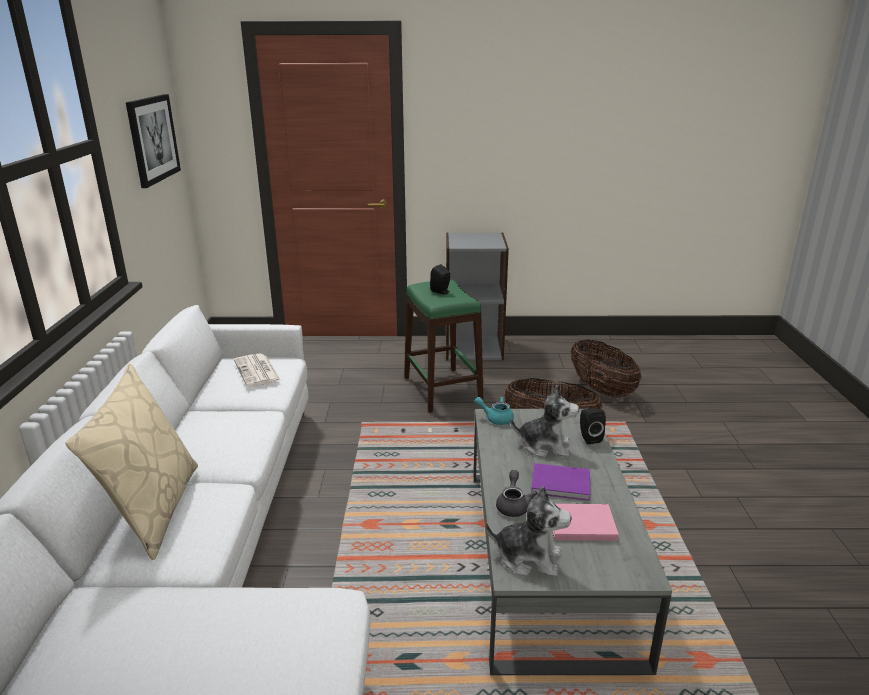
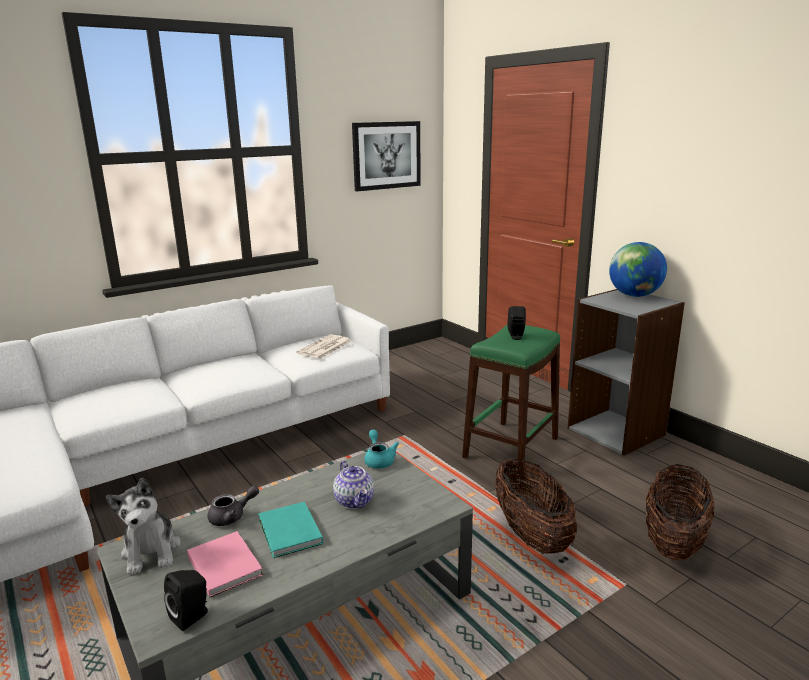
camera: 55 degrees right, 5 degrees down
beige pillow [65,364,198,560] -> none
plush toy [511,385,579,458] -> teapot [333,461,374,509]
purple book [531,463,590,501] -> turquoise book [258,502,323,558]
black speaker [580,408,606,444] -> black speaker moved to [164,570,208,631]
none -> globe [609,242,667,297]

